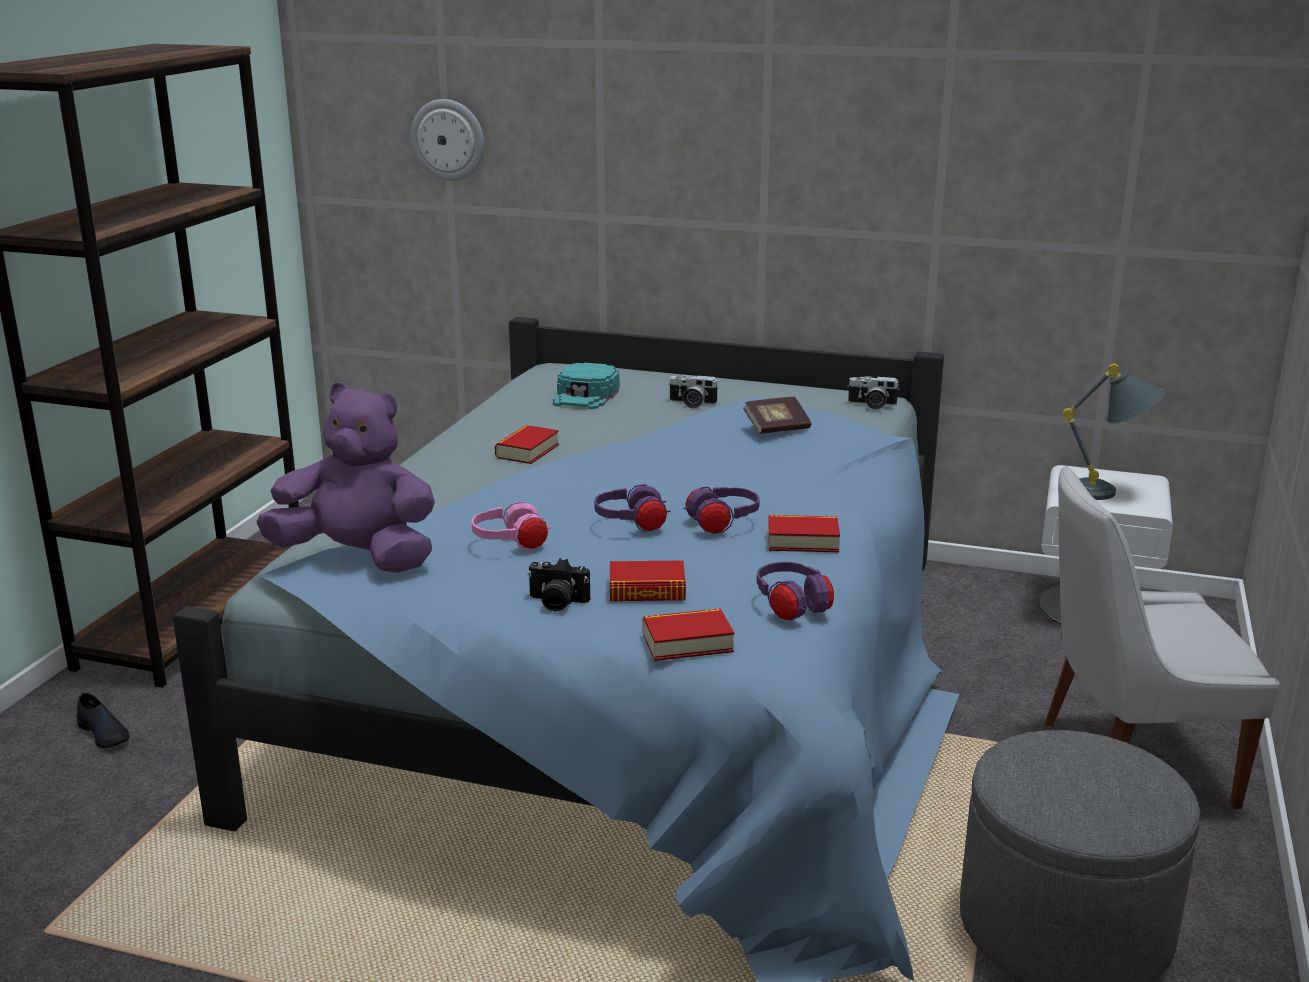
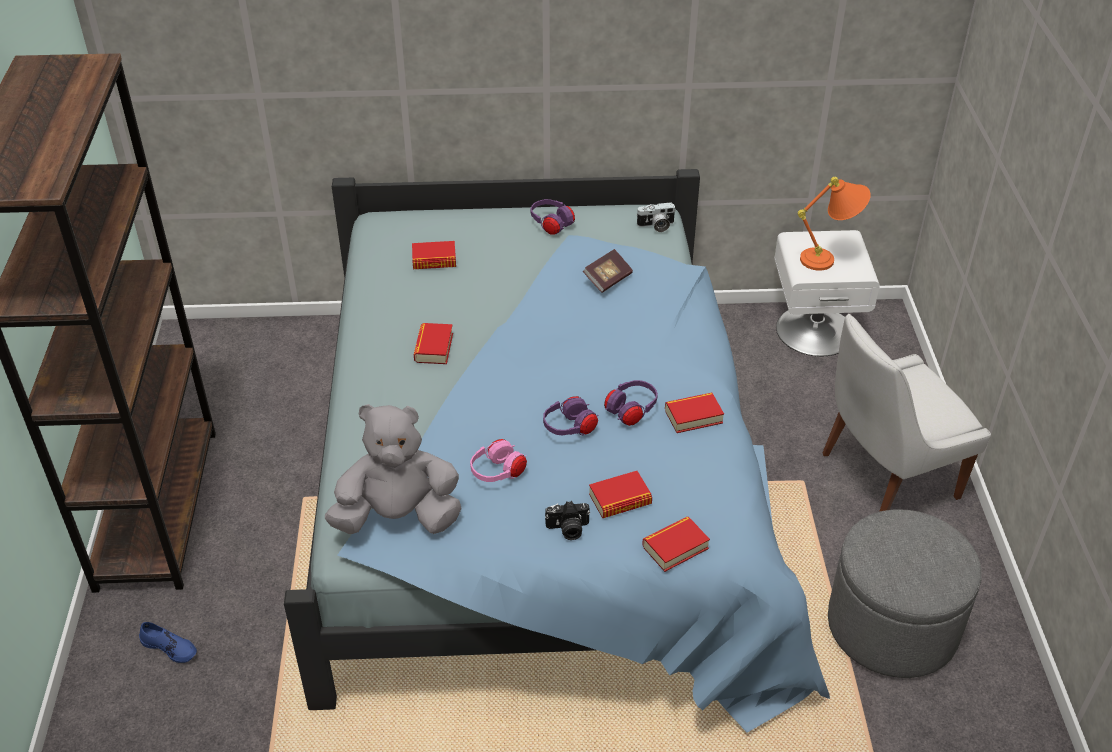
camera: 20 degrees left, 20 degrees up
black shoe [77,692,130,748] -> blue shoe [139,622,197,663]
purple plush toy [257,382,435,573] -> grey plush toy [325,404,462,534]
wall clock [411,99,484,181] -> none
turquoise cap [553,363,620,409] -> book [412,241,456,269]
camera [668,375,719,409] -> none
purple headphones [757,562,834,621] -> purple headphones moved to [530,199,575,235]
grey table lamp [1063,364,1165,500] -> orange table lamp [797,177,871,271]

